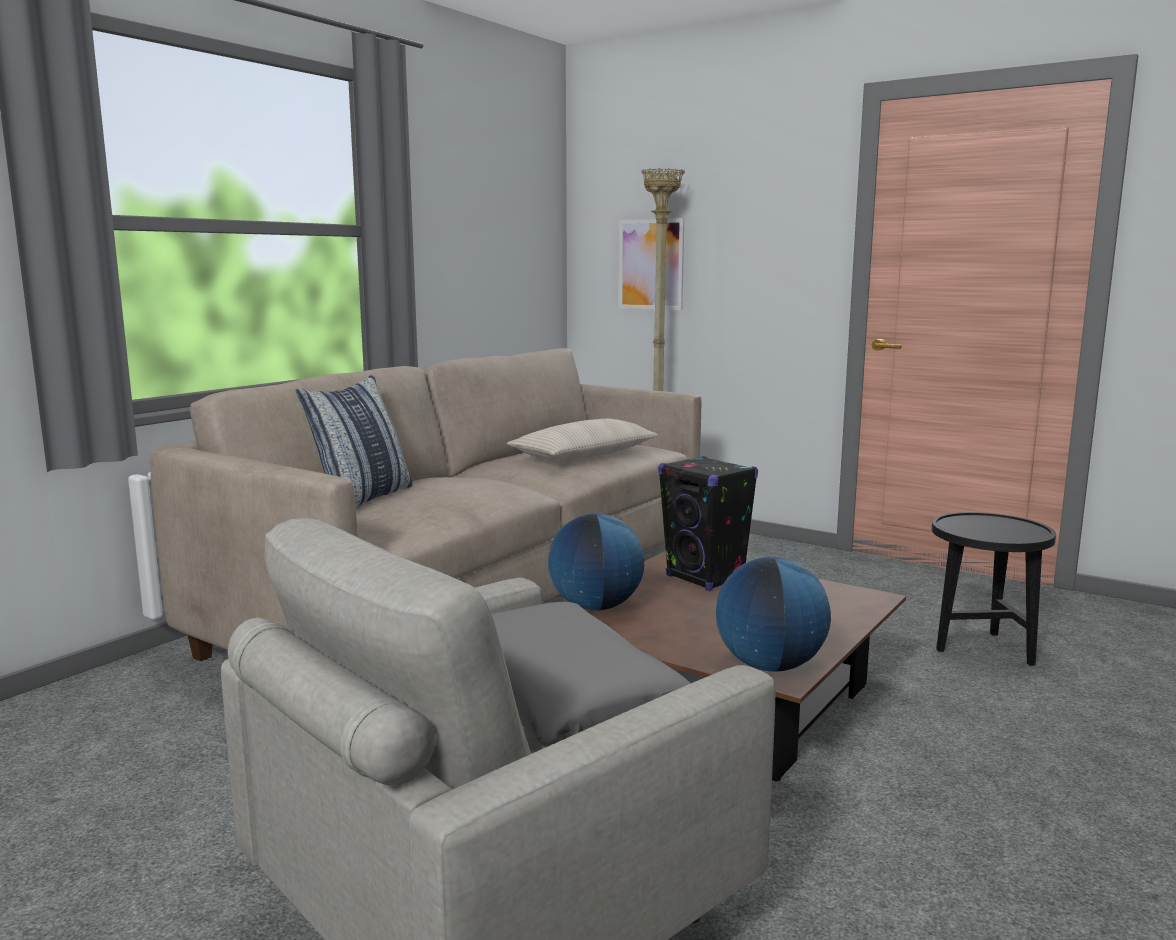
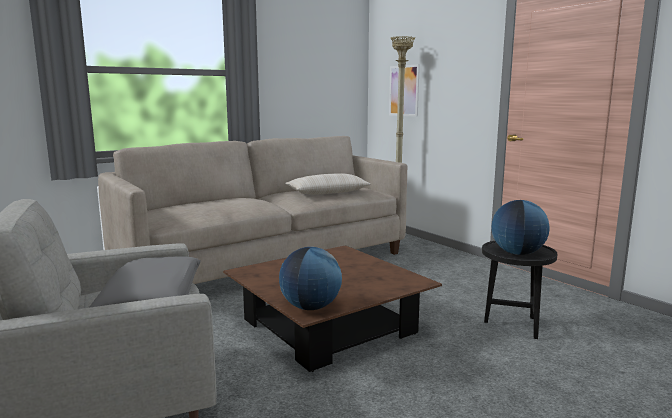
camera: 20 degrees right, 0 degrees up
pillow [296,375,413,508] -> none
globe [548,513,644,610] -> globe moved to [491,200,549,255]
black speaker [658,456,758,591] -> none

